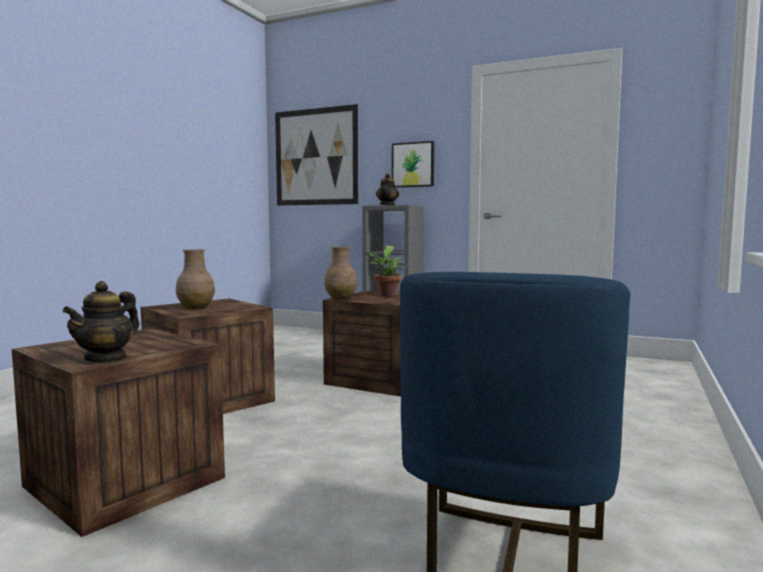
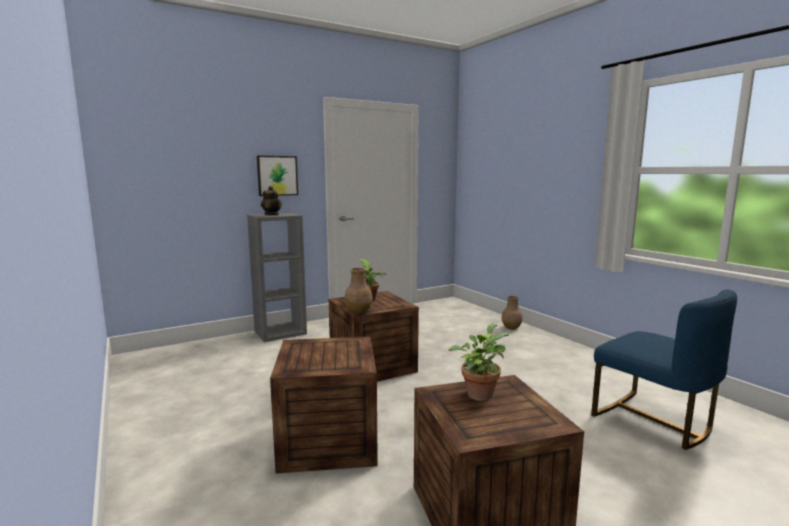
camera: 55 degrees left, 5 degrees up
teapot [62,281,139,363] -> none
brown vase [176,249,215,309] -> brown vase moved to [501,296,522,330]
picture [275,104,358,206] -> none
none -> potted plant [448,323,509,401]

